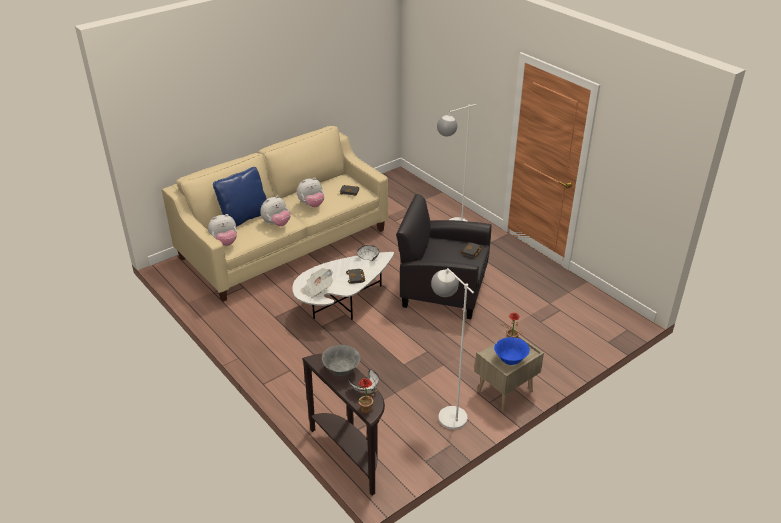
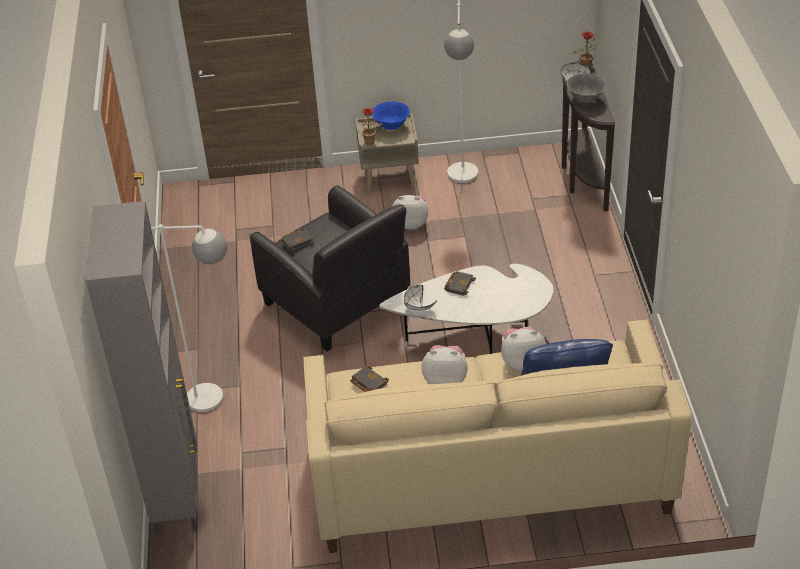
camera: 145 degrees left, 5 degrees up
plush toy [208,214,237,246] -> plush toy moved to [392,195,428,230]
newspaper [300,268,333,298] -> none
none -> grey cabinet [85,201,197,535]

